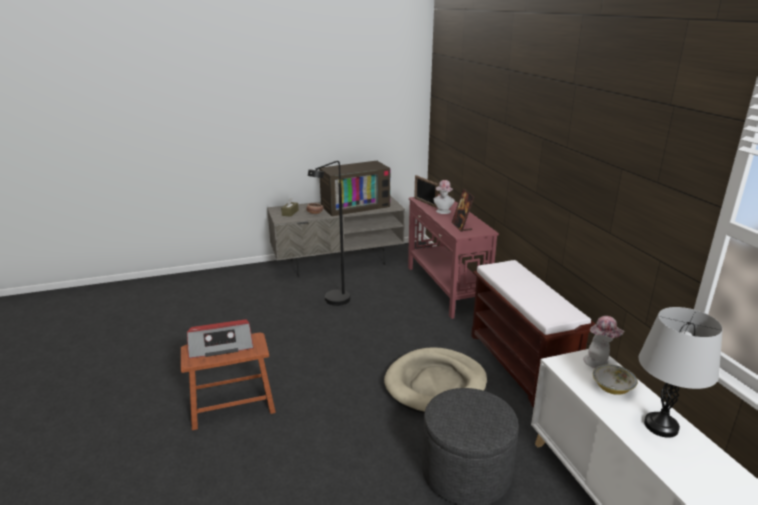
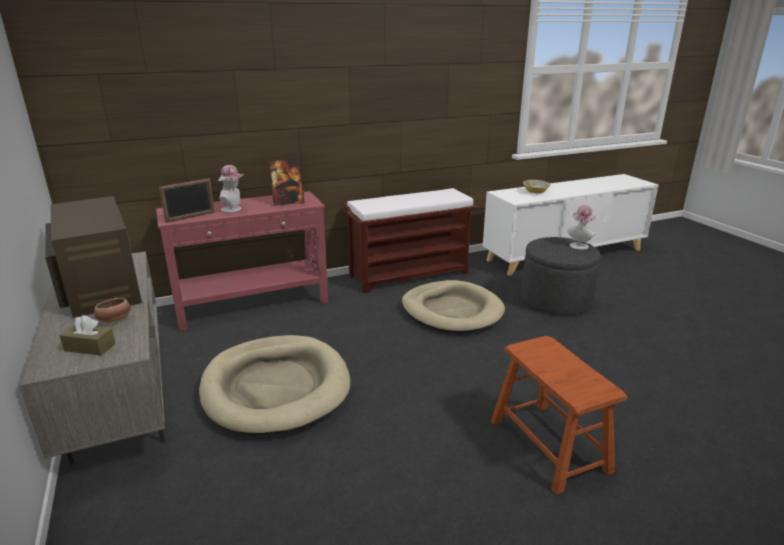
camera: 95 degrees left, 0 degrees up
radio [187,319,254,358] -> none
black floor lamp [308,161,350,306] -> beige dog bed [199,335,350,436]
hat [583,316,624,368] -> hat moved to [568,205,596,250]
grey table lamp [639,307,723,438] -> none

